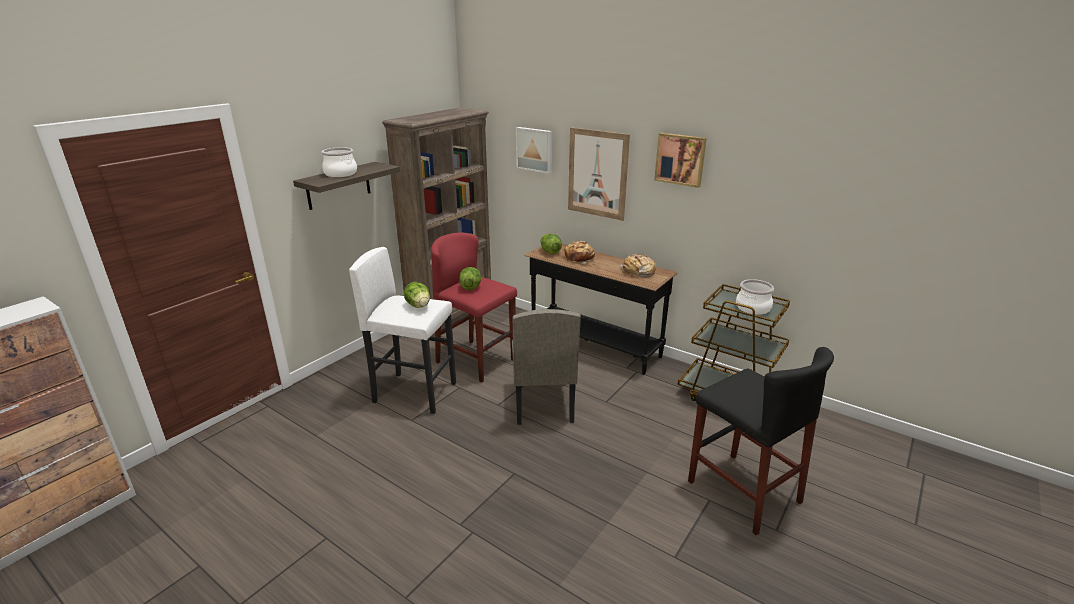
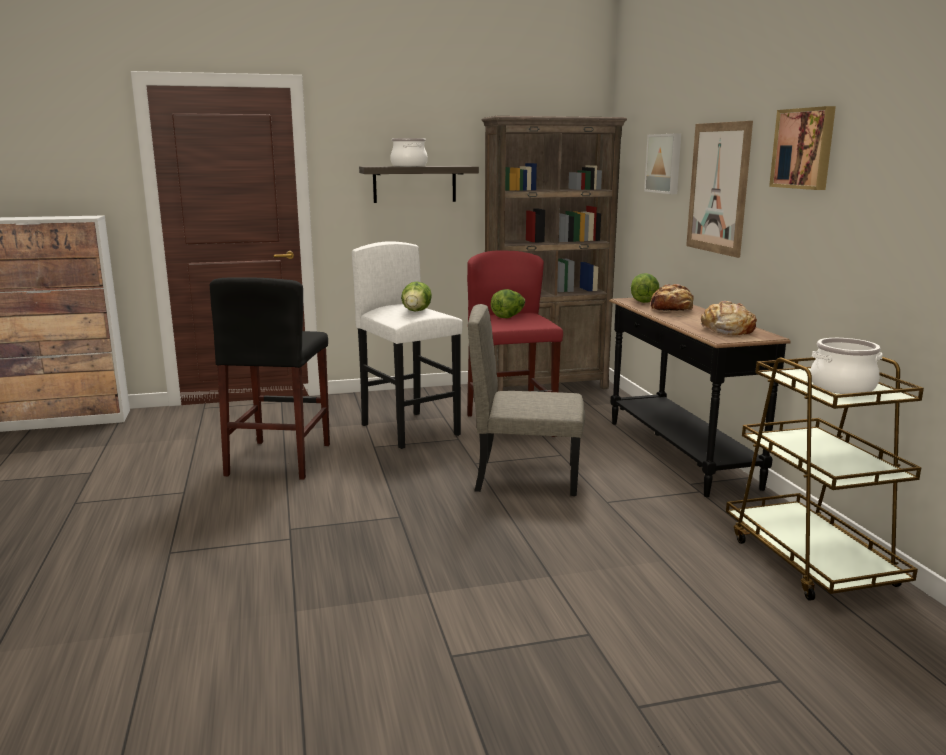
camera: 40 degrees right, 10 degrees down
beige chair [512,309,581,425] -> beige chair turned 60 degrees clockwise [468,304,585,496]
black stool [688,347,834,536] -> black stool moved to [210,278,330,480]

